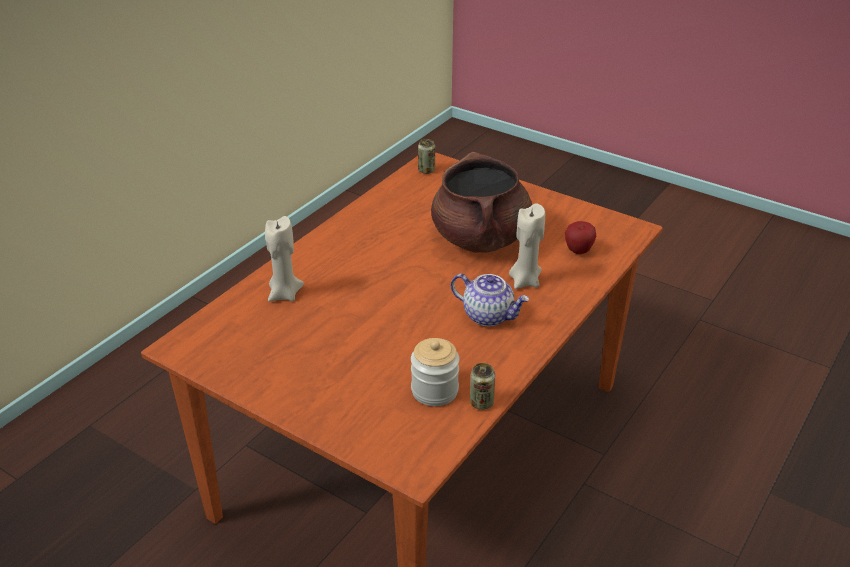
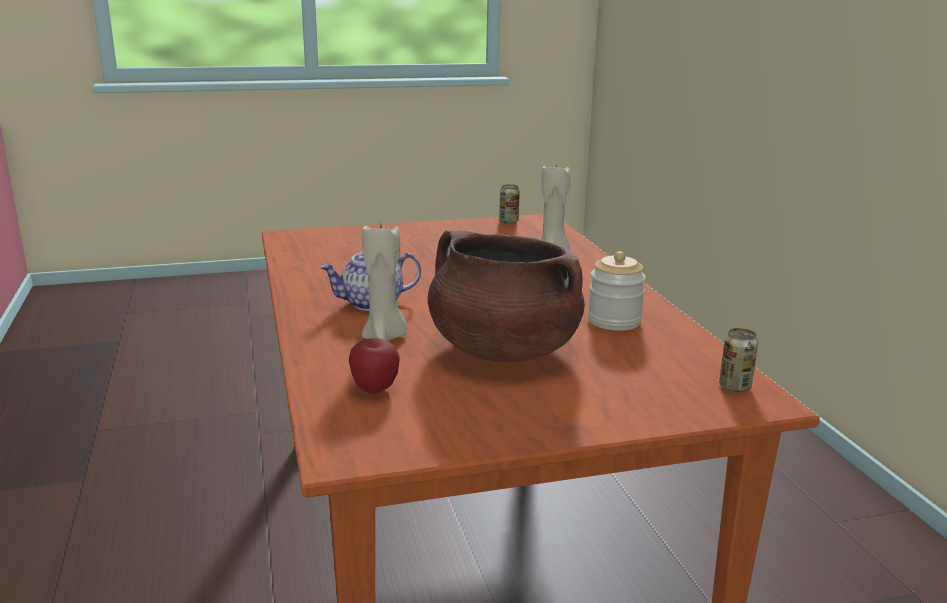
camera: 130 degrees right, 15 degrees down
jar [411,338,460,406] -> jar moved to [588,251,646,331]
can [470,363,495,410] -> can moved to [499,184,520,223]

